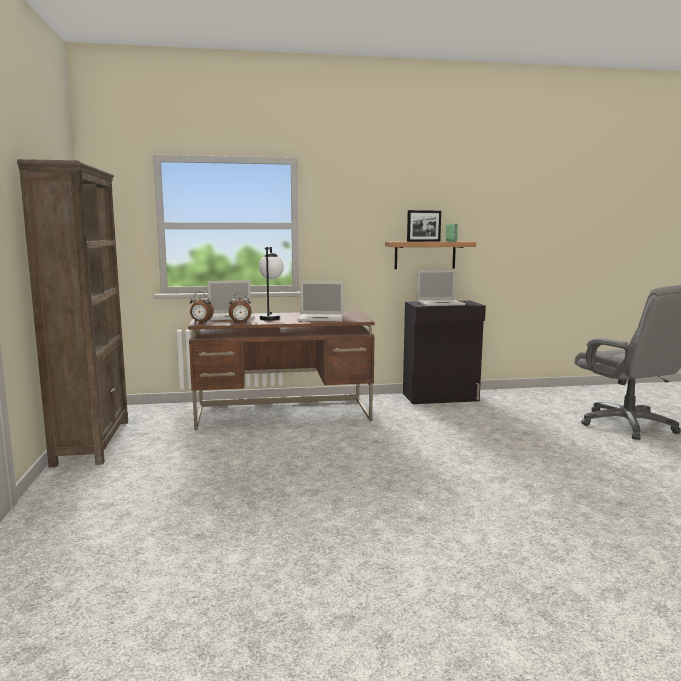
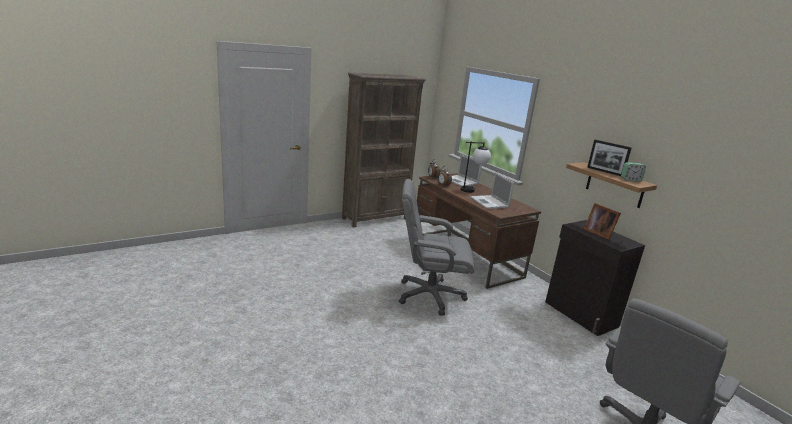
camera: 65 degrees right, 10 degrees up
laptop [417,270,465,306] -> picture frame [584,203,621,240]
none -> grey office chair [399,179,475,316]

